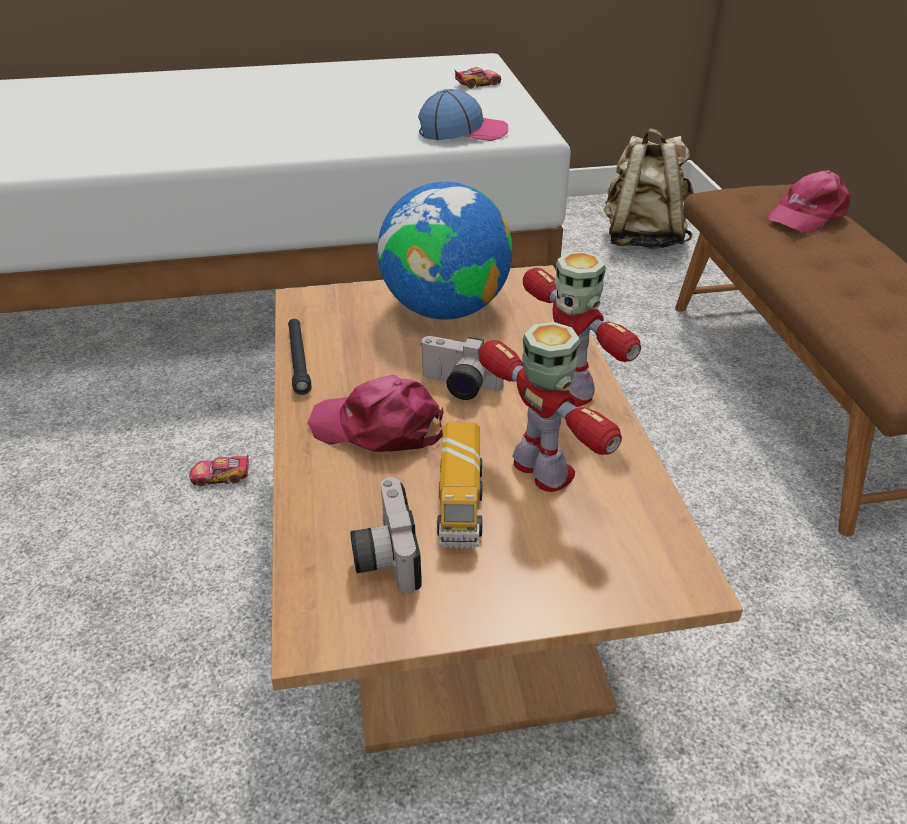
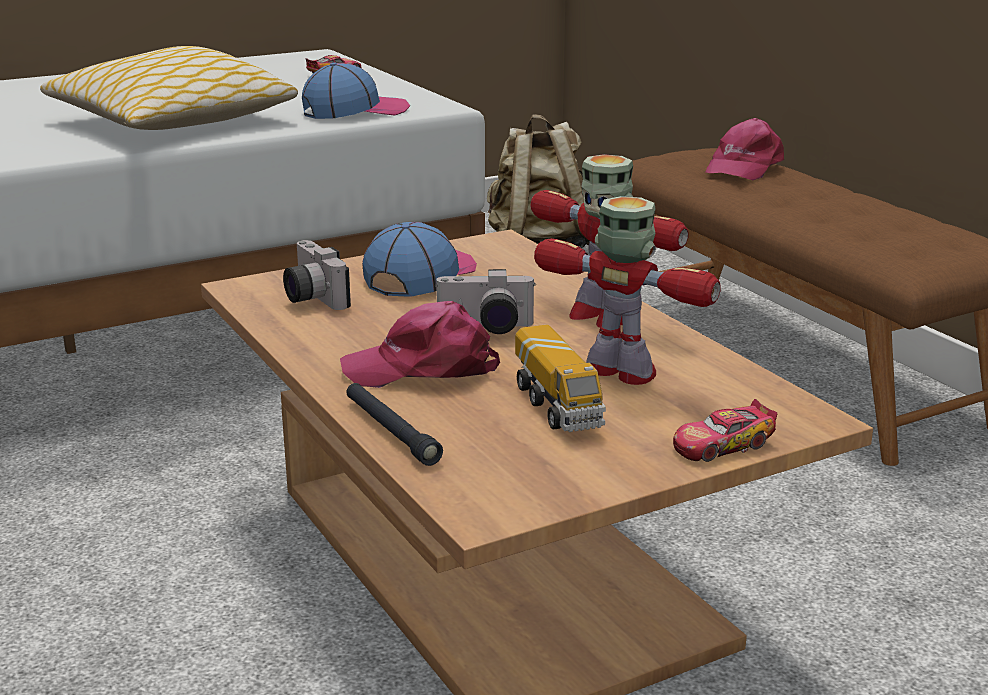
camera: 20 degrees left, 15 degrees down
toy car [189,455,249,486] -> toy car moved to [673,399,777,462]
black flashlight [288,319,311,395] -> black flashlight moved to [346,383,443,466]
camera [350,477,422,593] -> camera moved to [283,240,351,310]
globe [377,182,513,320] -> cap [362,222,477,297]
none -> pillow [40,46,298,130]

